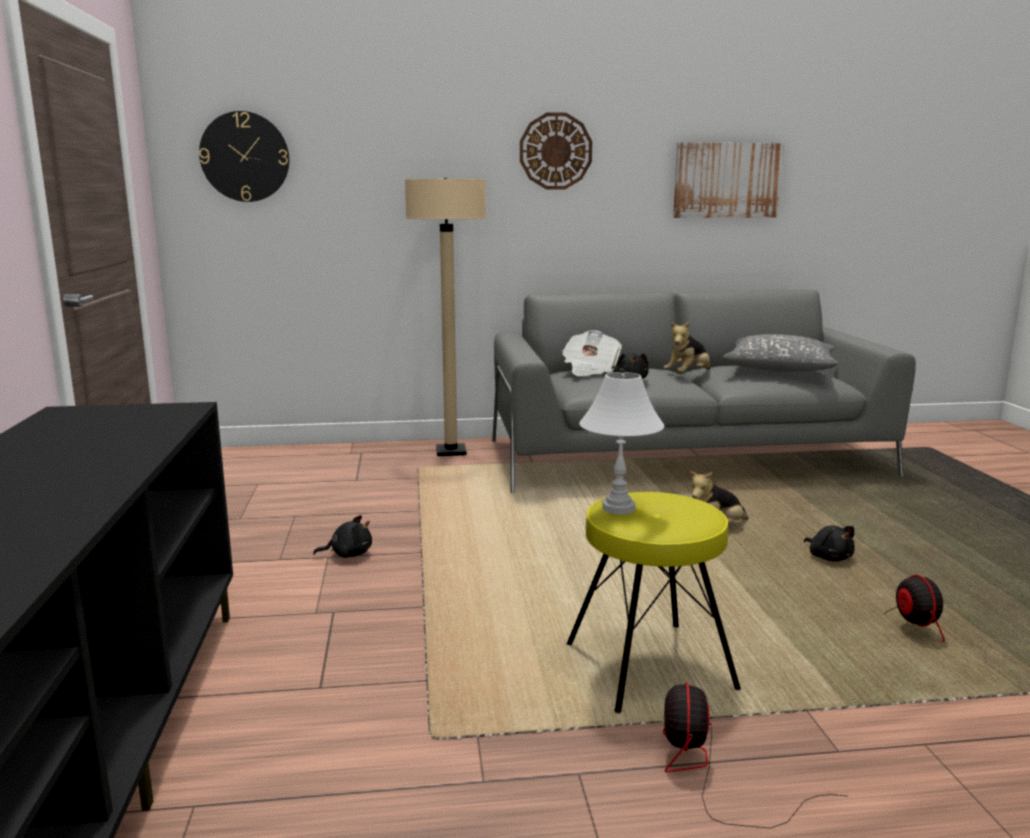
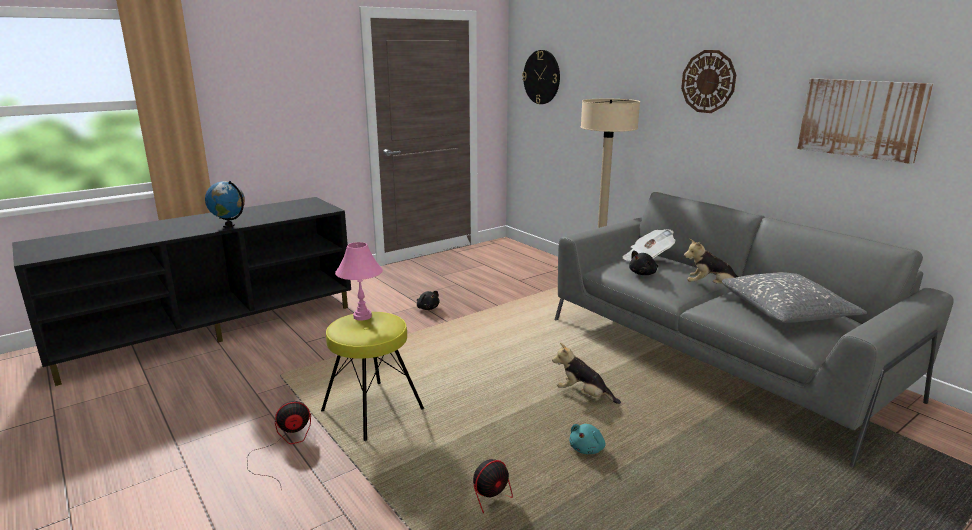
camera: 60 degrees right, 5 degrees up
white table lamp [579,372,664,515] -> pink table lamp [335,242,383,321]
black plush toy [804,526,855,561] -> turquoise plush toy [569,424,605,454]
none -> globe [205,181,245,228]

